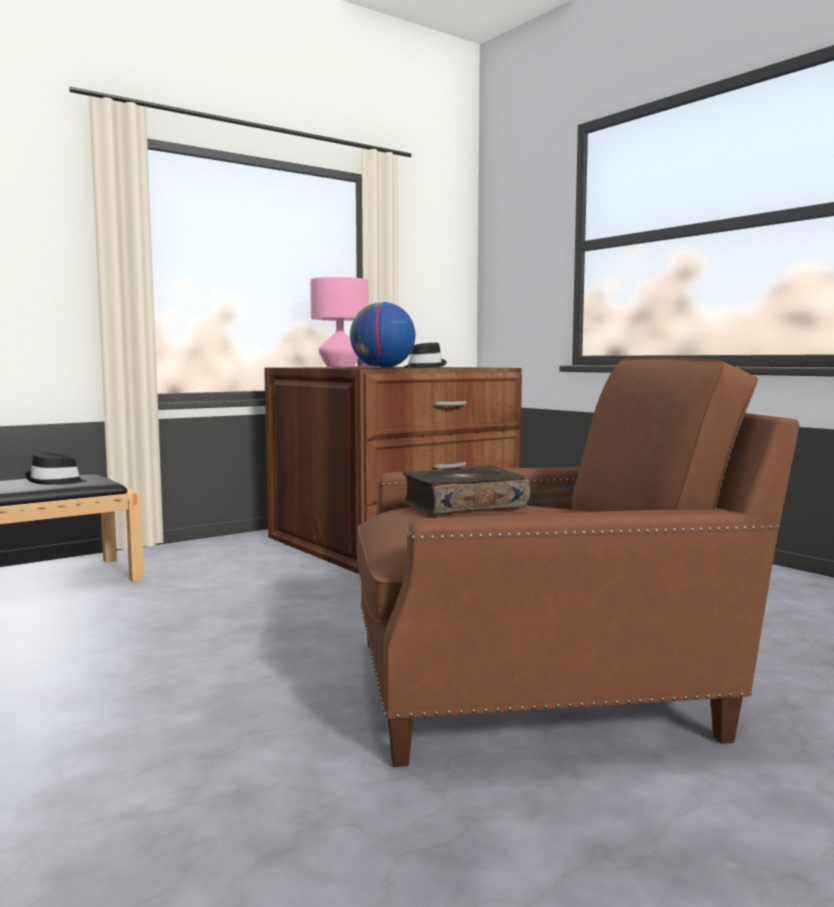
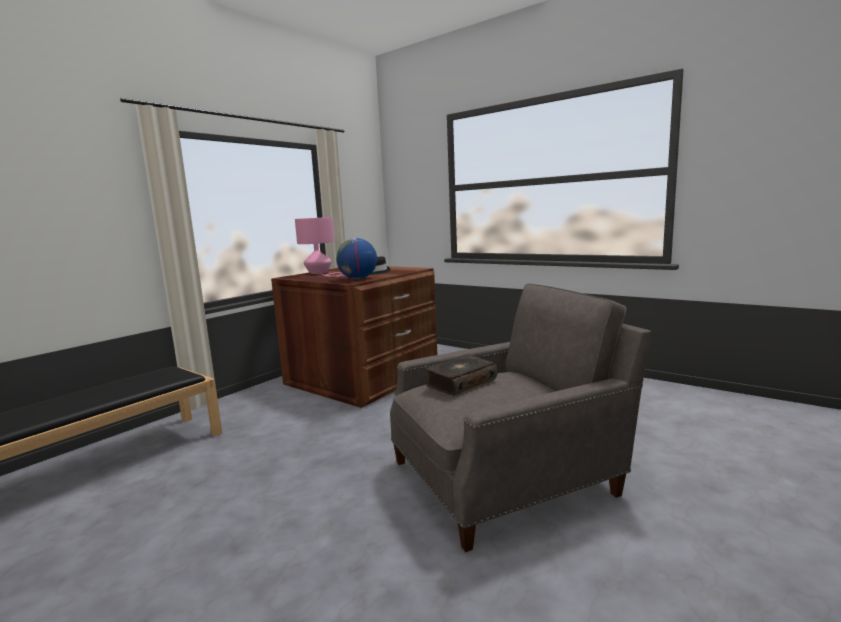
camera: 15 degrees left, 5 degrees up
black hat [24,452,88,485] -> none
brown armchair [357,358,800,767] -> grey armchair [390,284,651,552]

